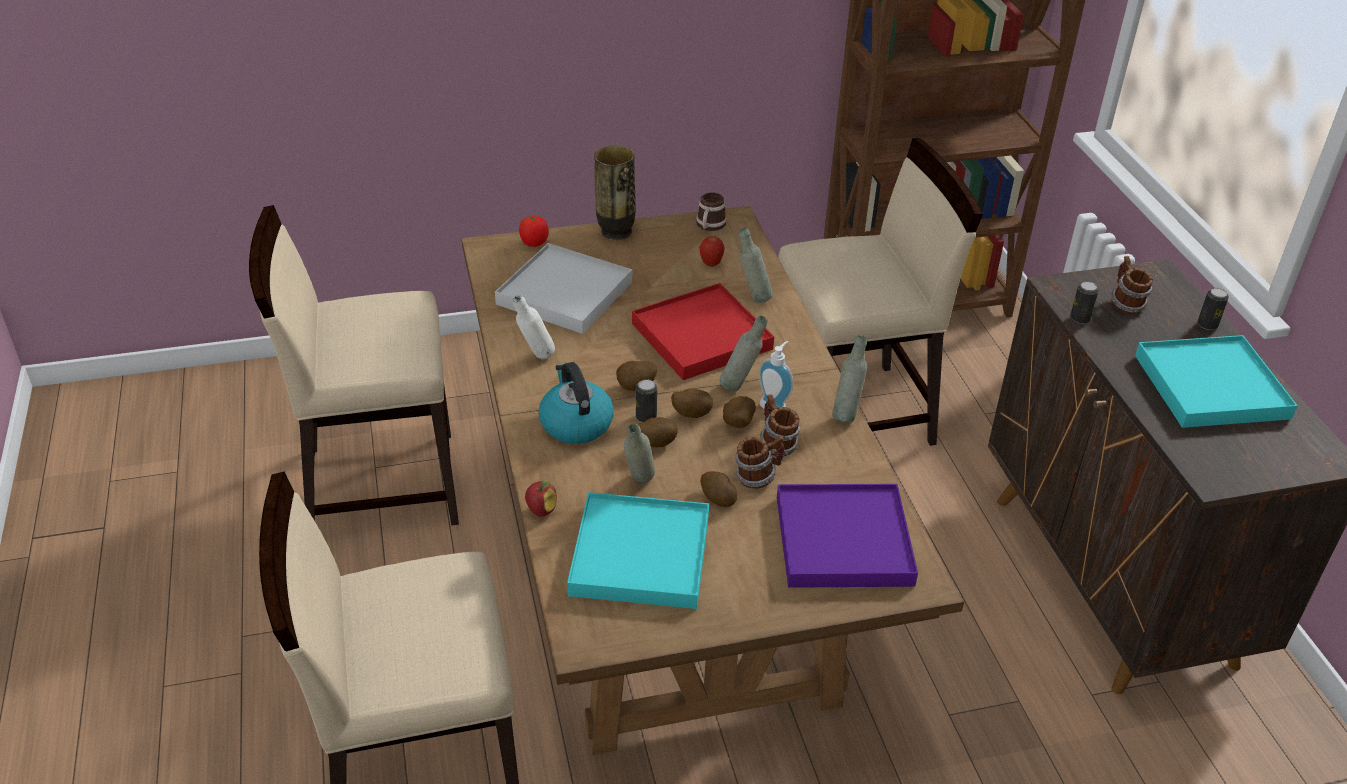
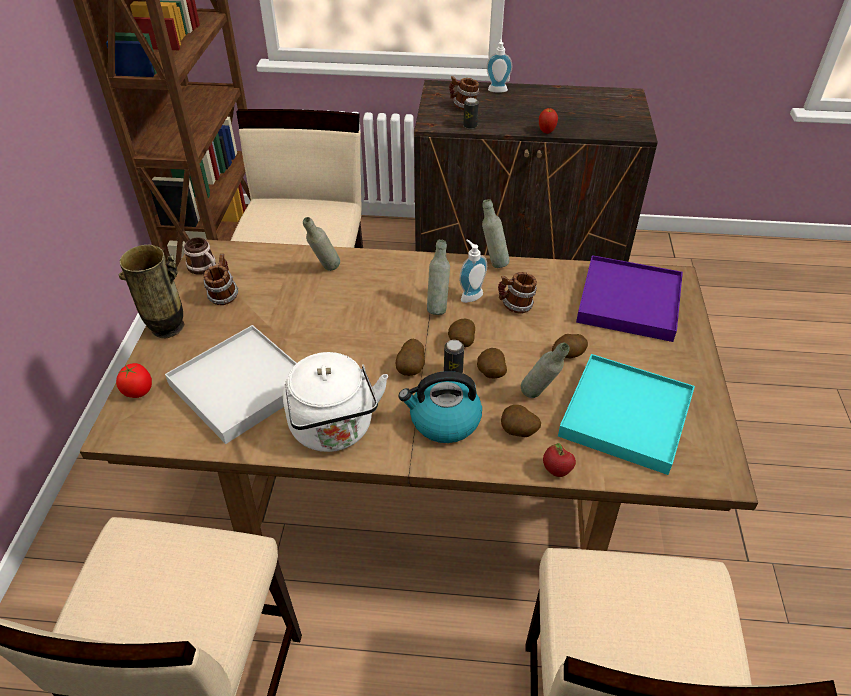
camera: 70 degrees left, 5 degrees up
white bottle [513,295,555,359] -> white kettle [283,352,388,452]
red tray [632,283,774,380] -> none
apple [699,236,725,267] -> apple moved to [539,108,558,134]
potato [723,396,756,428] -> potato moved to [501,405,541,437]
mug [735,436,785,489] -> mug moved to [203,254,239,305]
turquoise tray [1135,335,1298,428] -> none
can [1198,288,1229,330] -> soap dispenser [486,39,512,93]

